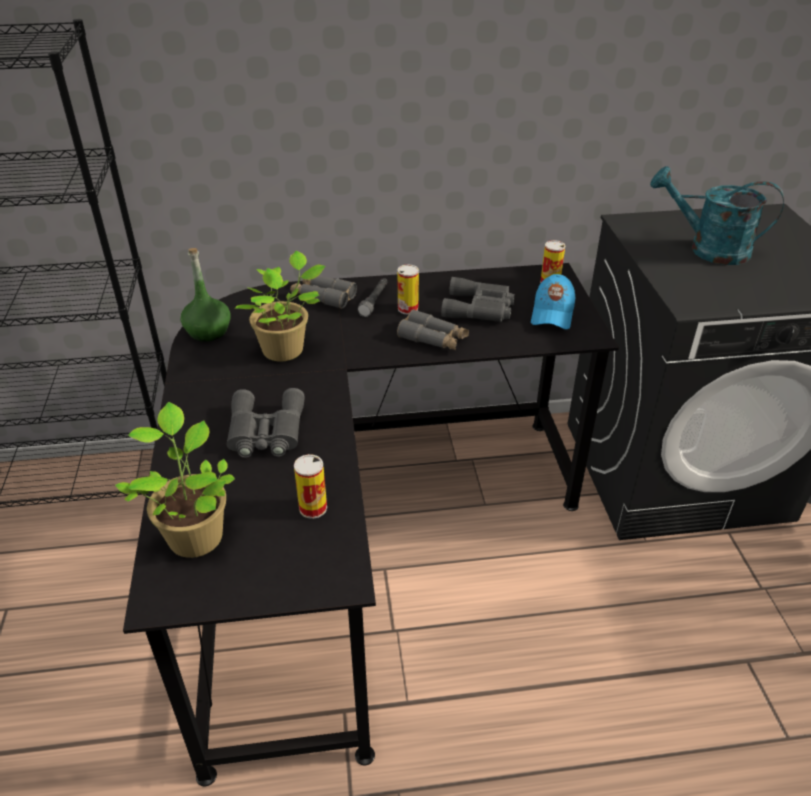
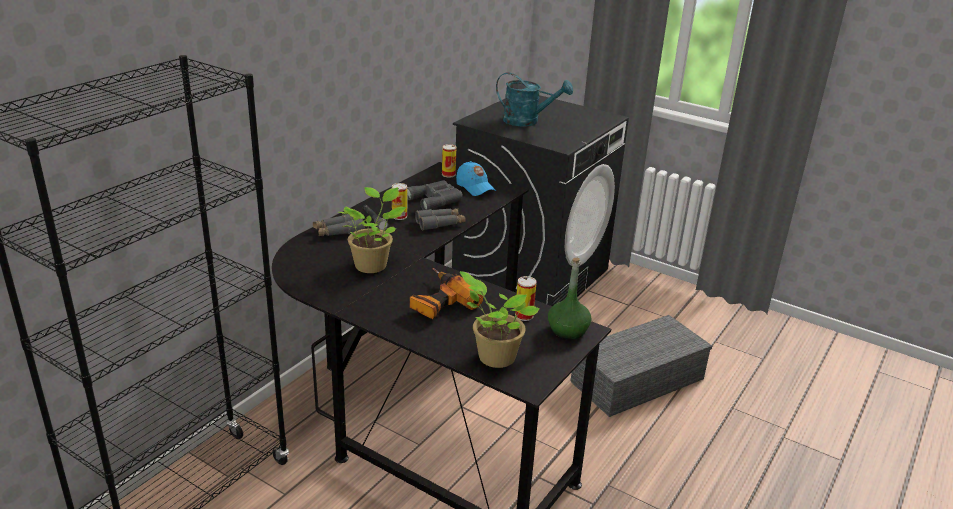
camera: 50 degrees left, 10 degrees down
green bottle [180,248,231,342] -> green bottle moved to [548,258,592,340]
grey binoculars [226,388,305,458] -> power drill [410,268,483,319]
turquoise watering can [650,166,784,265] -> turquoise watering can turned 135 degrees counterclockwise [496,72,573,126]
none -> grey storage box [570,315,712,417]

